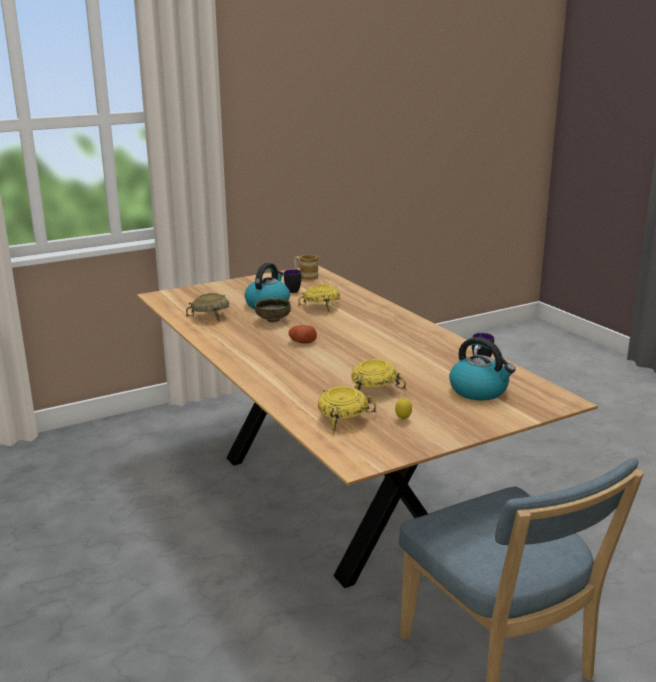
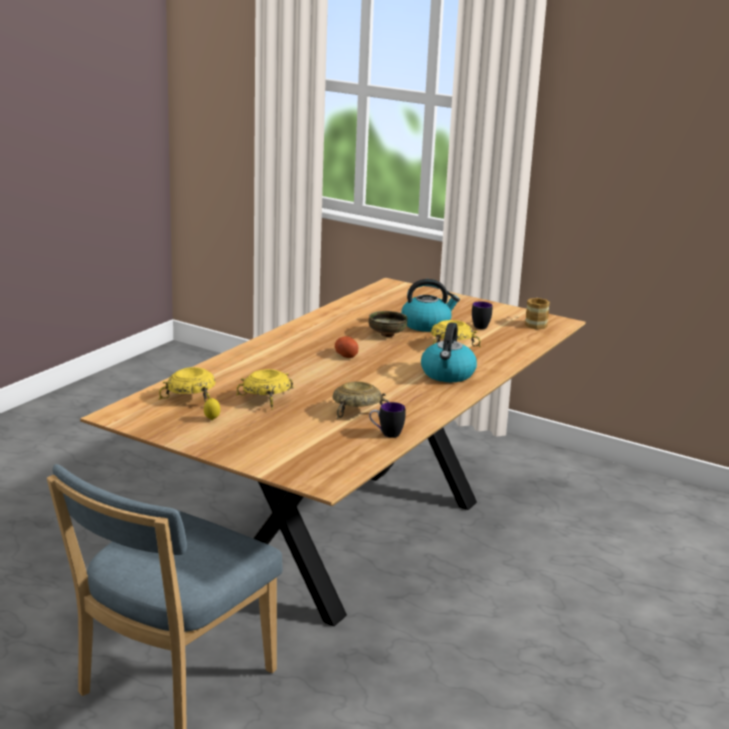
camera: 60 degrees right, 0 degrees up
beige bowl [186,293,230,322] -> beige bowl moved to [332,381,389,419]
kettle [449,337,516,400] -> kettle moved to [421,322,477,382]

